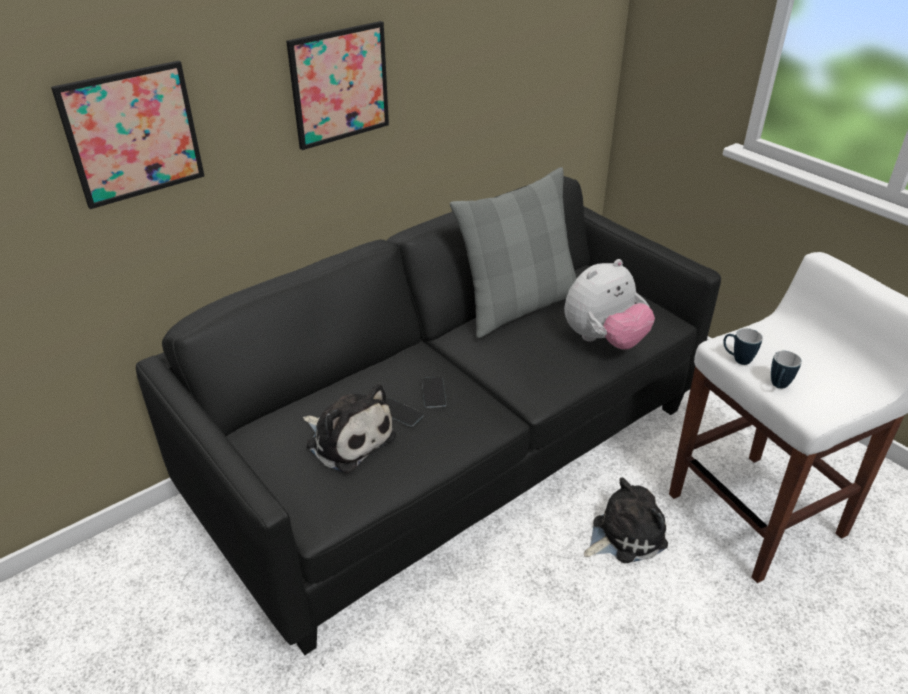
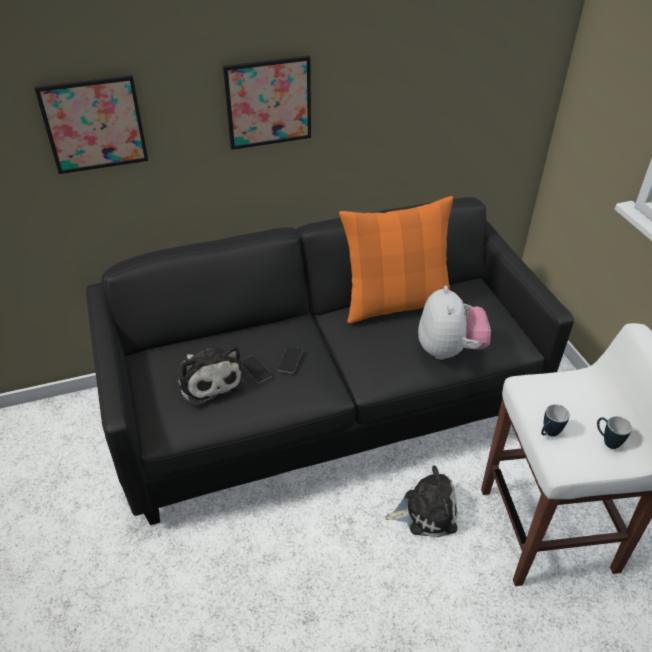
camera: 20 degrees right, 5 degrees up
grey pillow [450,167,577,338] -> orange pillow [339,196,453,323]
plush toy [564,259,655,349] -> plush toy turned 75 degrees counterclockwise [418,286,491,360]
mug [723,328,763,365] -> mug moved to [597,416,632,449]

